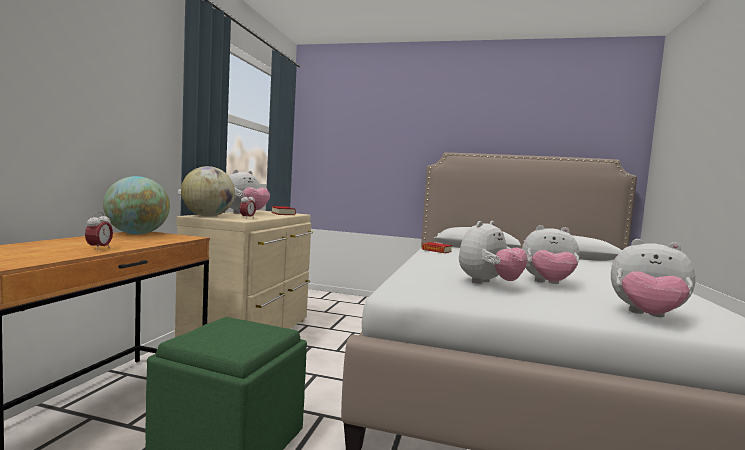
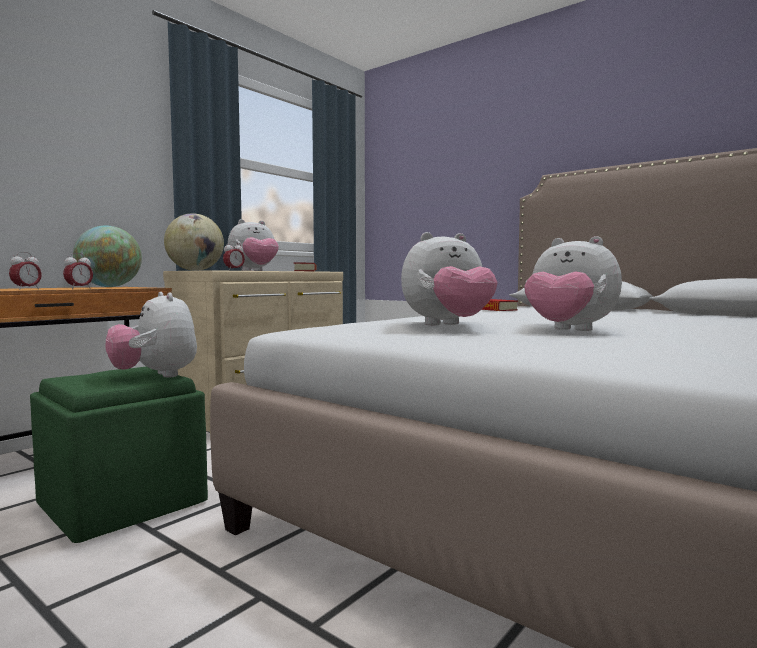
camera: 25 degrees right, 0 degrees up
plush toy [611,239,695,317] -> plush toy moved to [106,292,197,377]
none -> alarm clock [63,253,93,289]

